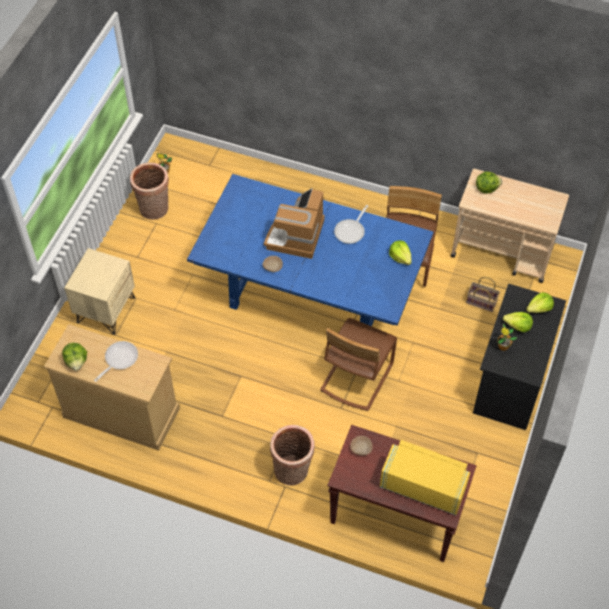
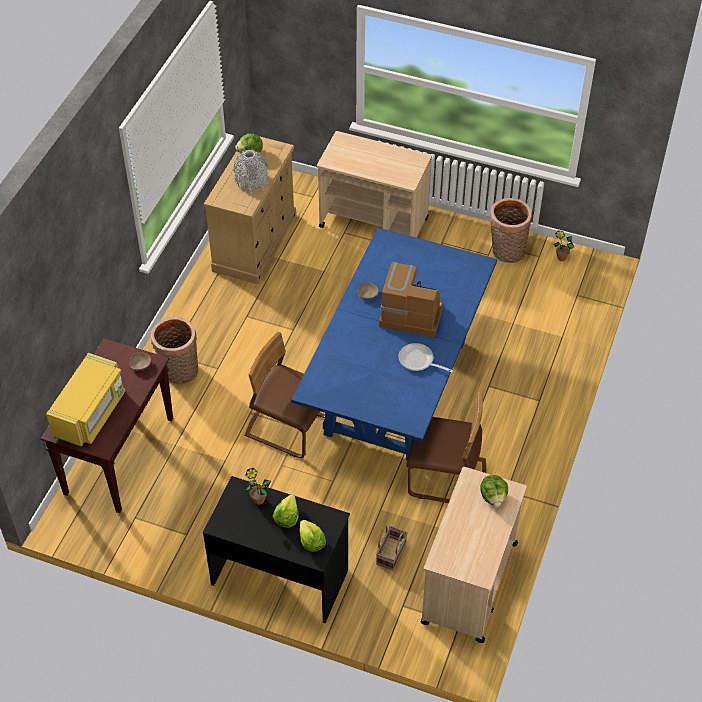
camera: 90 degrees right, 5 degrees down
beige nightstand [64,248,135,335] -> beige cart [317,131,432,238]
frying pan [94,341,138,382] -> grey vase [233,150,268,192]
lettuce [389,240,412,265] -> none

